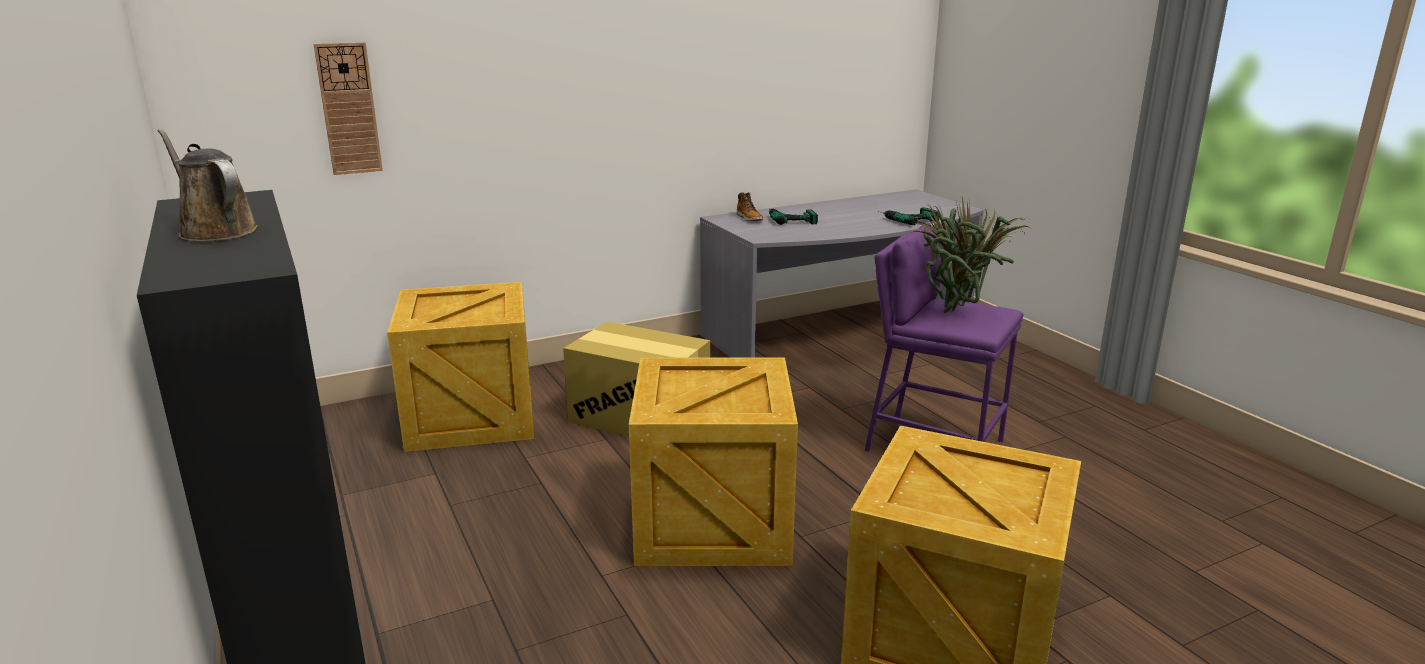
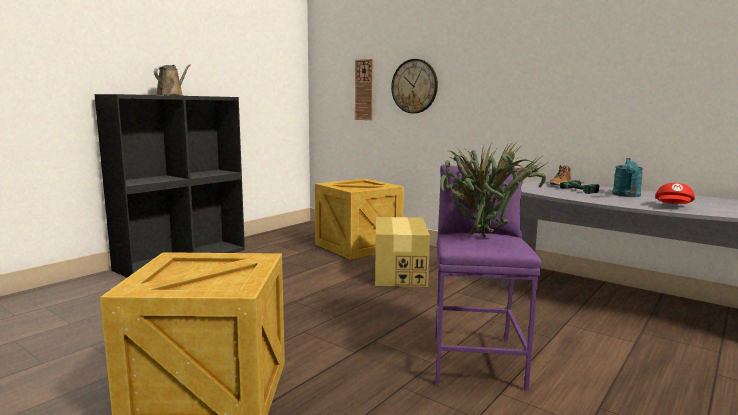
camera: 65 degrees right, 10 degrees down
crate [629,357,798,566] -> none
power drill [878,207,940,225] -> red cap [655,183,695,204]
none -> wall clock [391,59,438,113]
none -> turquoise watering can [612,158,643,197]

